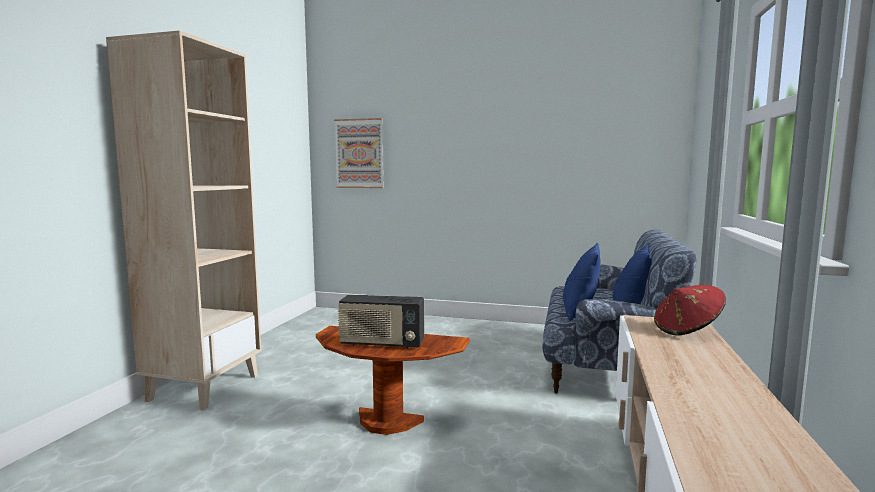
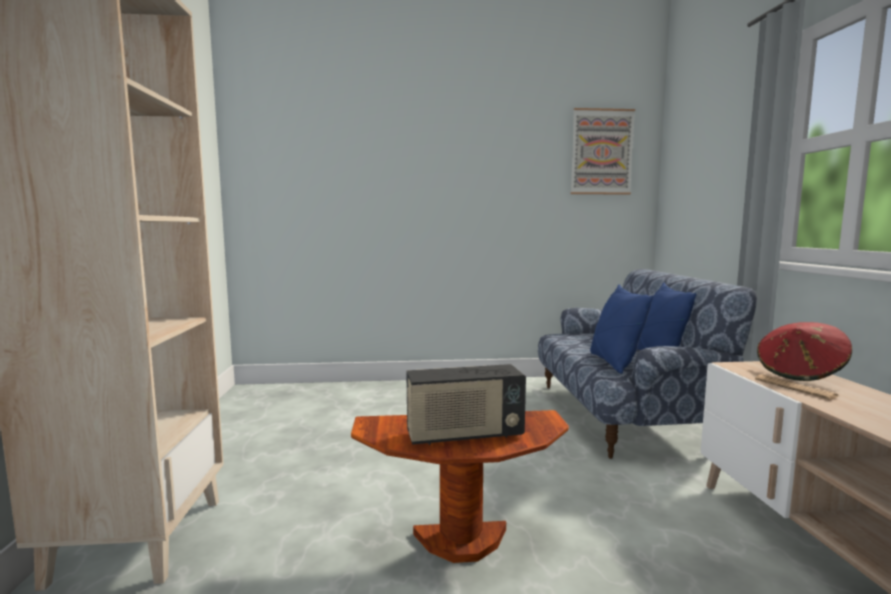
camera: 20 degrees left, 0 degrees up
picture [334,118,384,188] -> picture moved to [570,108,635,195]
none -> newspaper [755,374,840,400]

